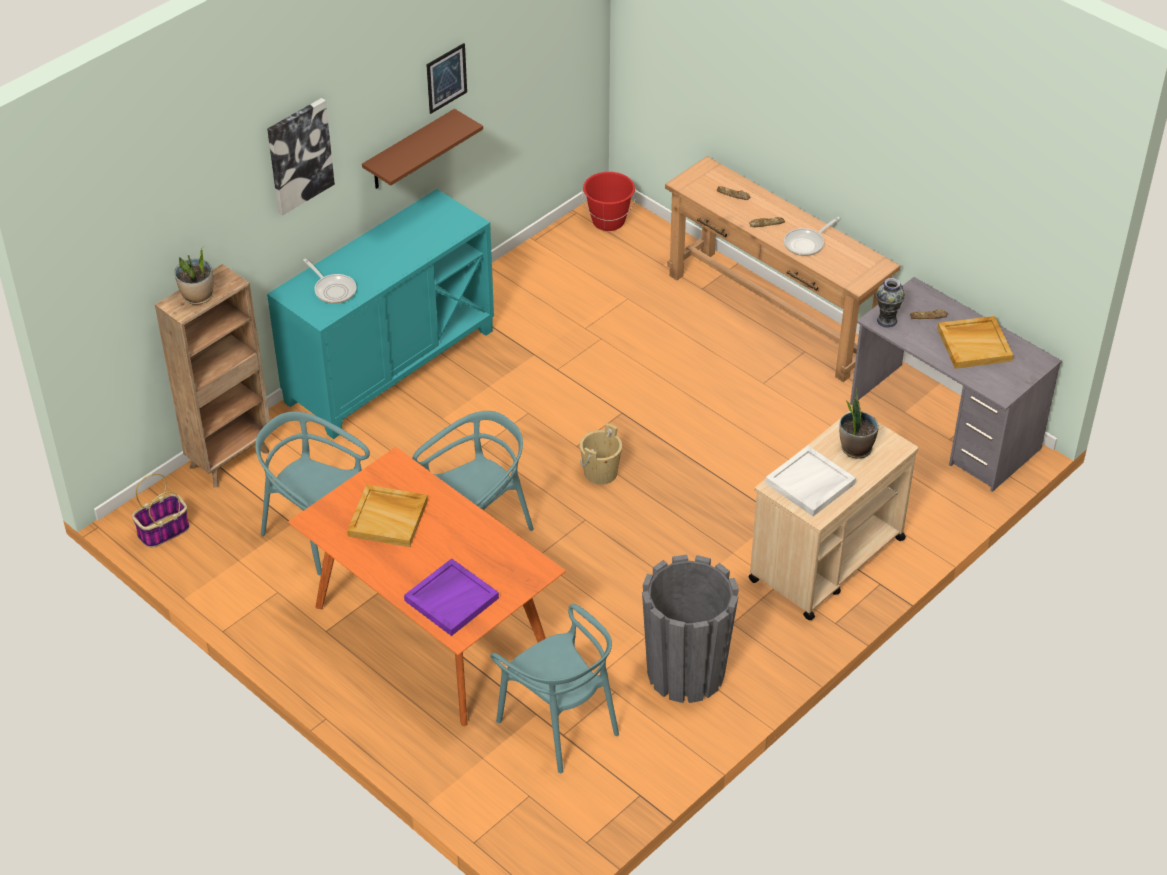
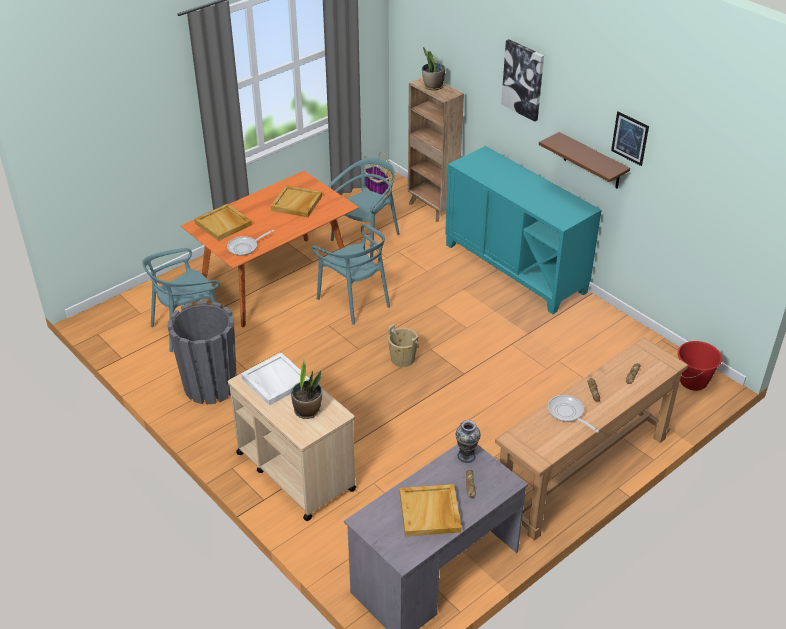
camera: 95 degrees right, 5 degrees down
frying pan [303,259,357,304] -> frying pan moved to [227,230,274,256]
purple tray [404,558,499,636] -> beige tray [194,204,252,241]

